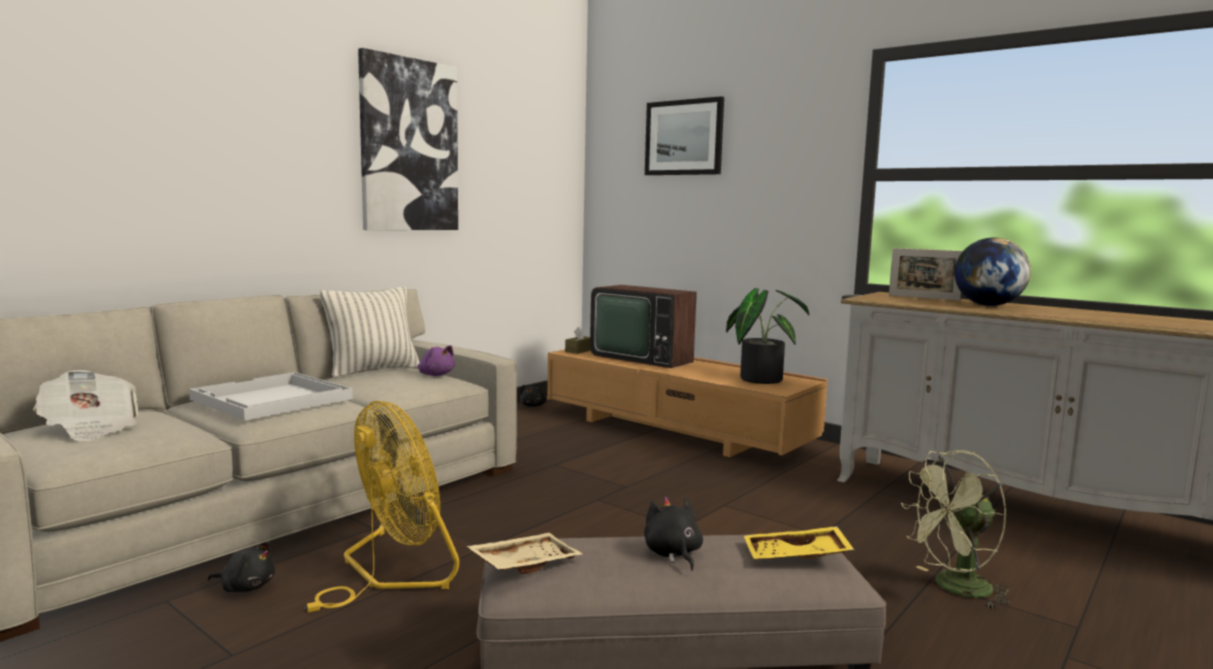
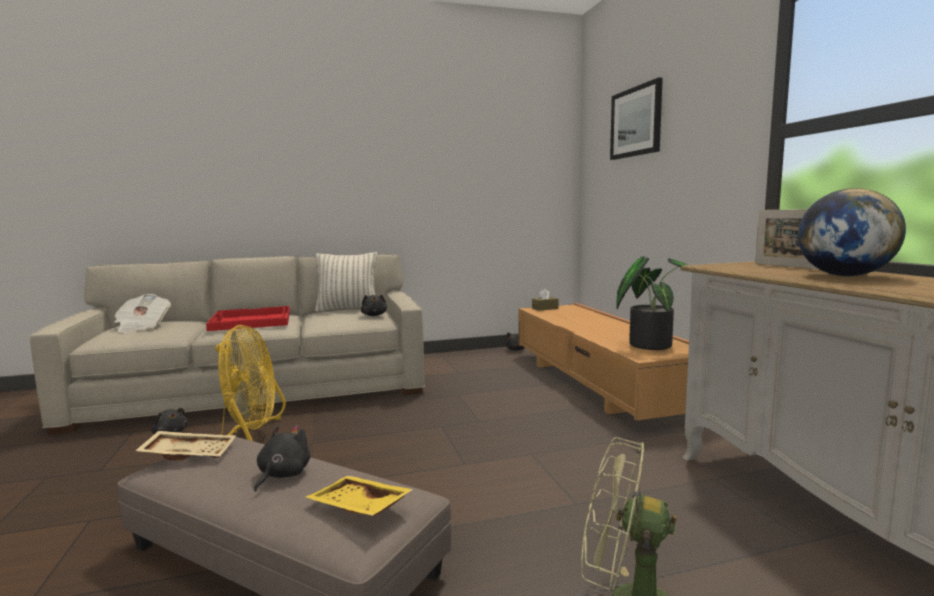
camera: 35 degrees right, 0 degrees up
white tray [189,372,353,421] -> red tray [206,306,290,331]
picture [358,48,458,230] -> none
purple plush toy [417,345,455,376] -> black plush toy [361,294,387,316]
television [590,285,697,368] -> none

